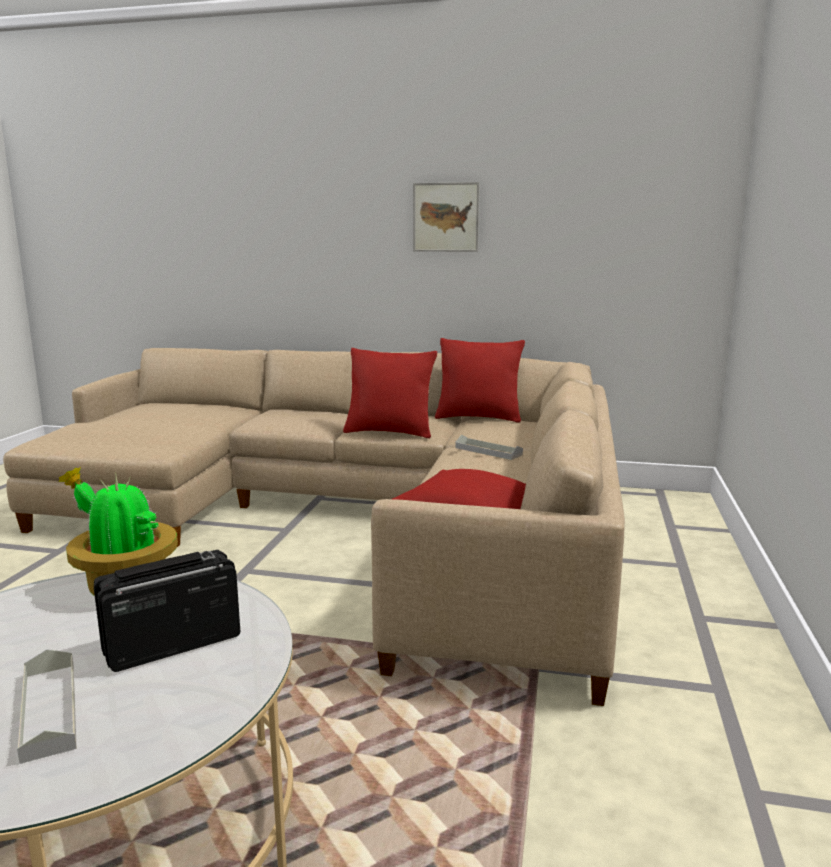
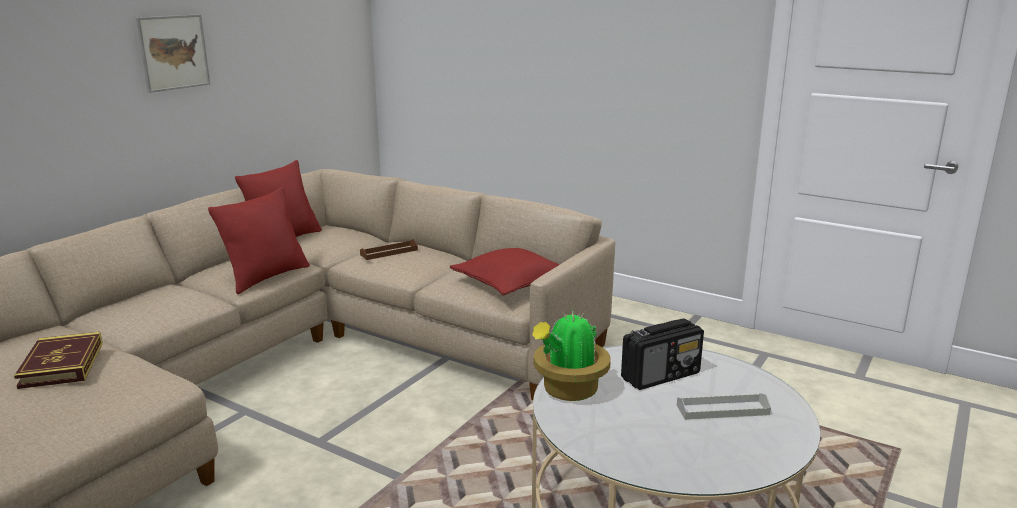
camera: 70 degrees left, 5 degrees up
radio [94,550,240,672] -> radio turned 105 degrees counterclockwise [621,319,704,390]
grey tray [455,435,523,460] -> brown tray [360,239,418,260]
none -> book [14,332,103,389]

